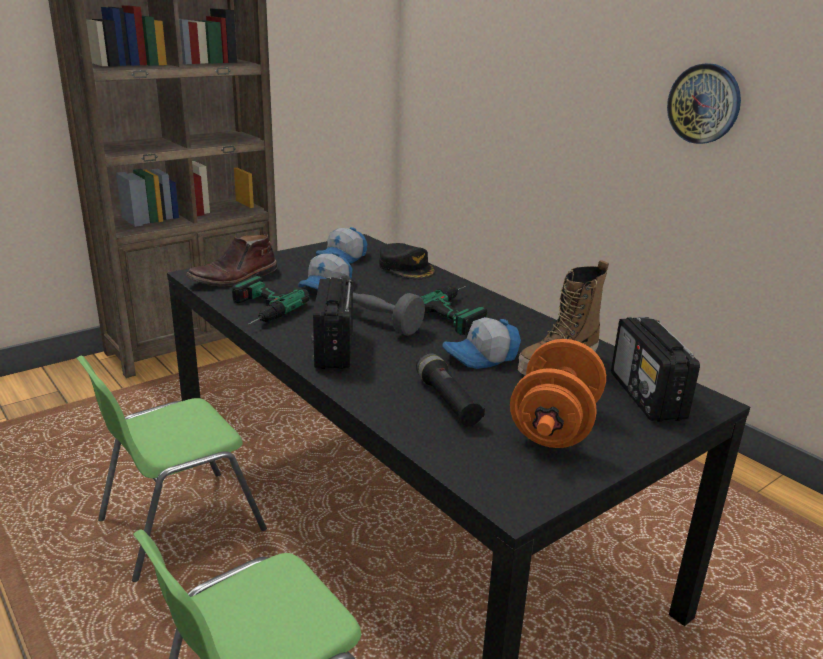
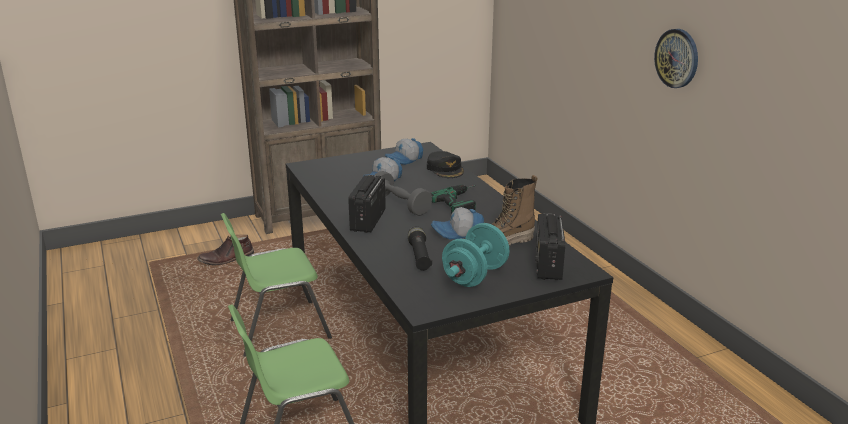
camera: 15 degrees right, 0 degrees up
brown boot [186,234,277,286] -> brown boot moved to [197,235,254,266]
power drill [232,276,309,325] -> none
orange dumbbell [510,339,606,448] -> turquoise dumbbell [442,223,510,287]

